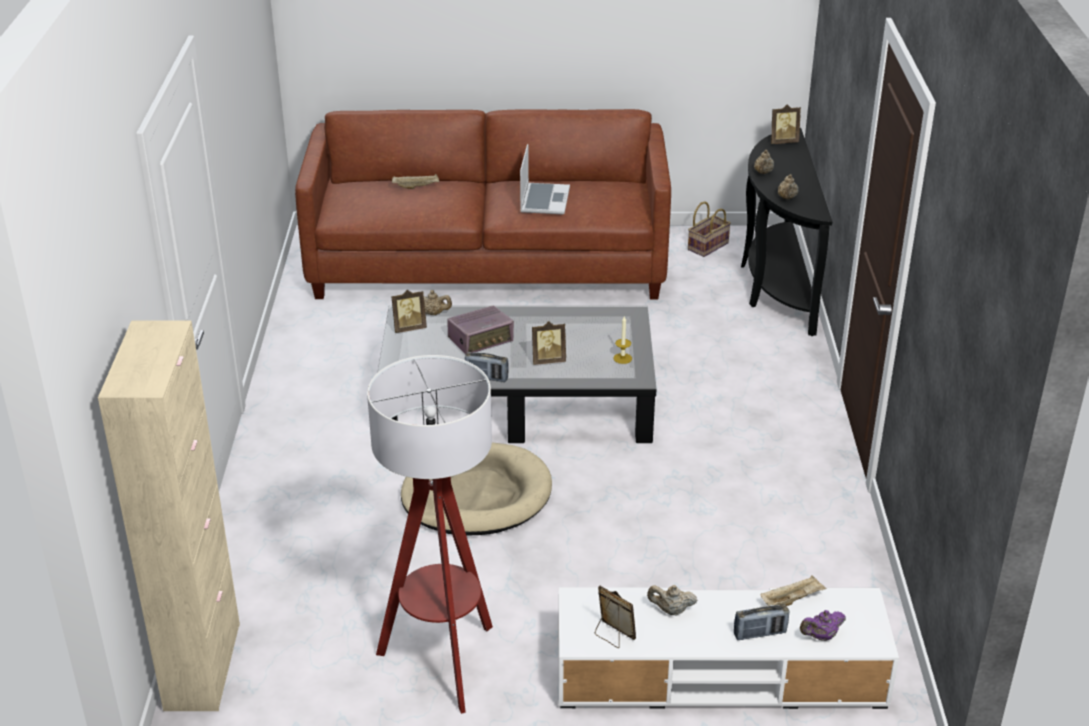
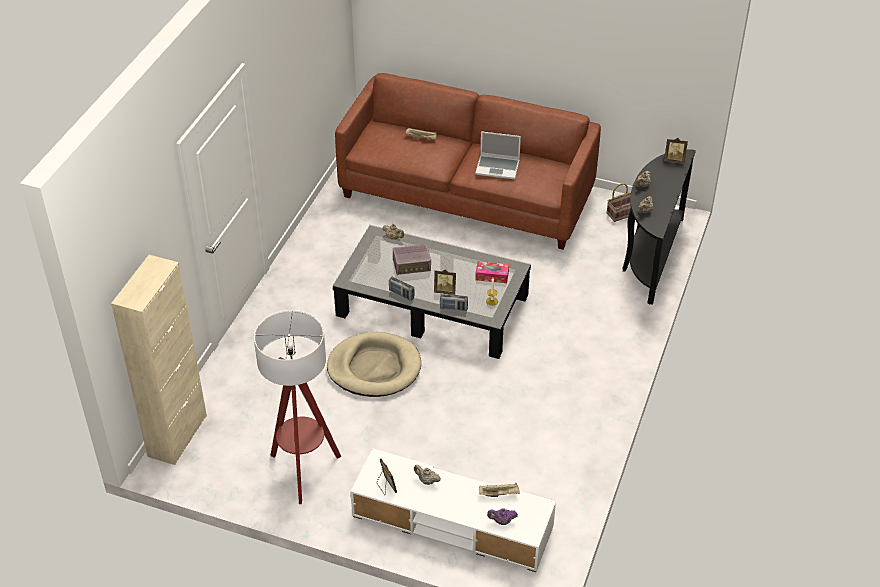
camera: 20 degrees right, 10 degrees up
picture frame [391,290,427,333] -> none
laptop [520,144,570,214] -> laptop turned 75 degrees clockwise [475,131,521,179]
radio [734,604,789,640] -> radio moved to [440,294,468,311]
none -> tissue box [475,261,509,283]

